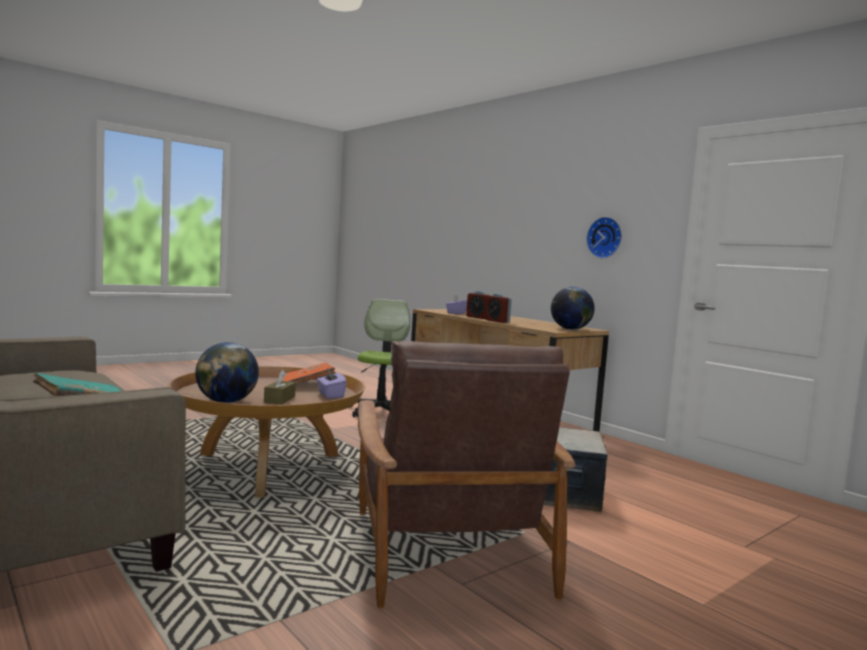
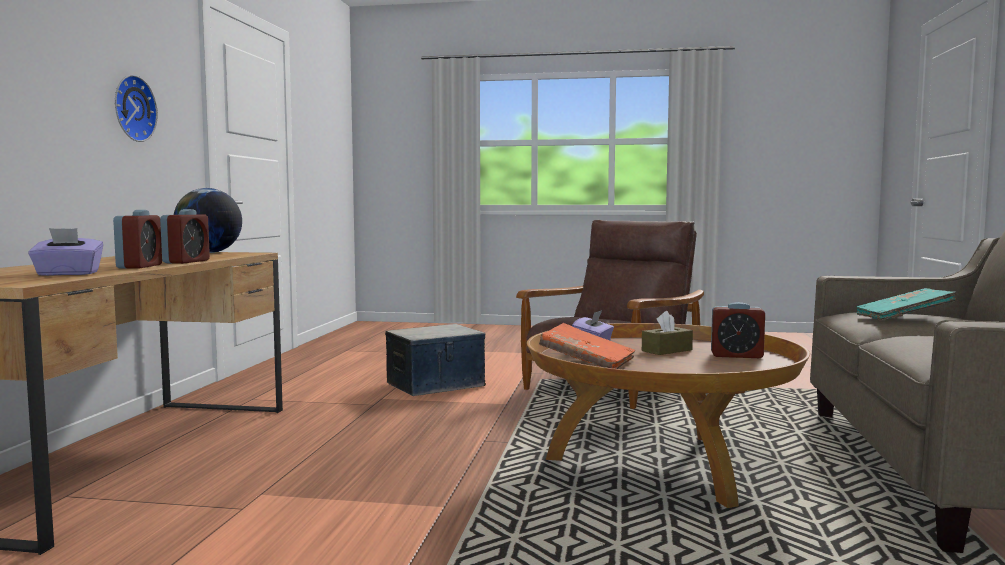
camera: 130 degrees left, 0 degrees up
globe [195,342,259,403] -> alarm clock [711,302,765,358]
office chair [349,299,410,417] -> none

